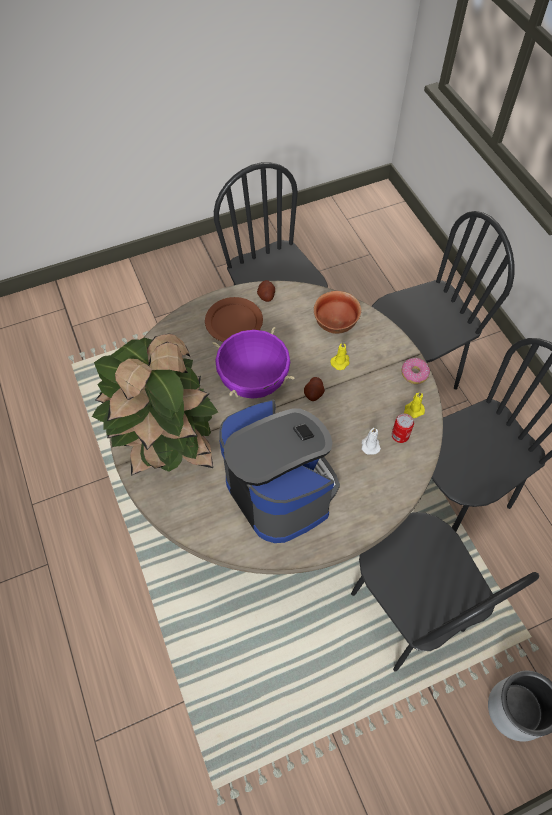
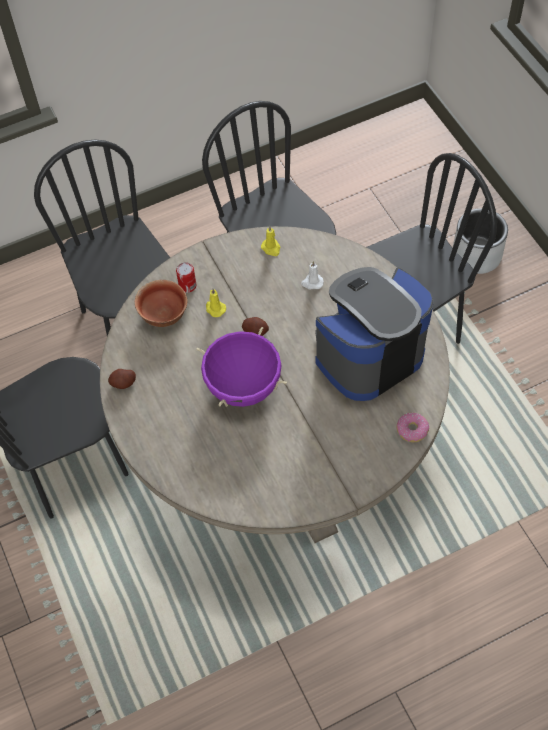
camera: 90 degrees left, 0 degrees up
potted plant [92,333,218,476] -> none
brown plate [205,297,263,342] -> none
can [392,413,414,443] -> can moved to [176,262,196,293]
donut [402,358,430,384] -> donut moved to [396,412,429,442]

